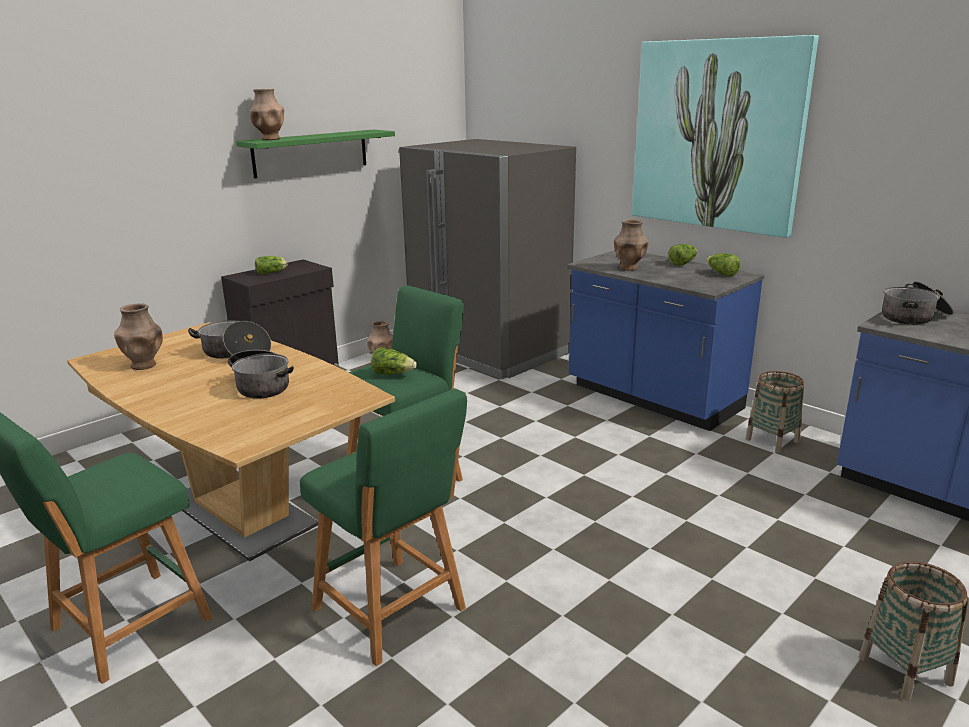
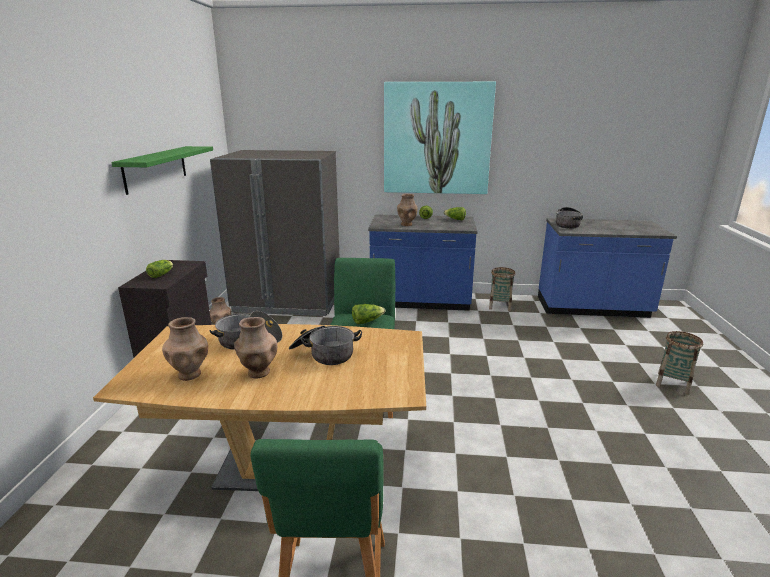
camera: 40 degrees left, 0 degrees up
brown vase [250,89,284,140] -> brown vase moved to [234,317,277,378]
green stool [300,389,467,666] -> none

